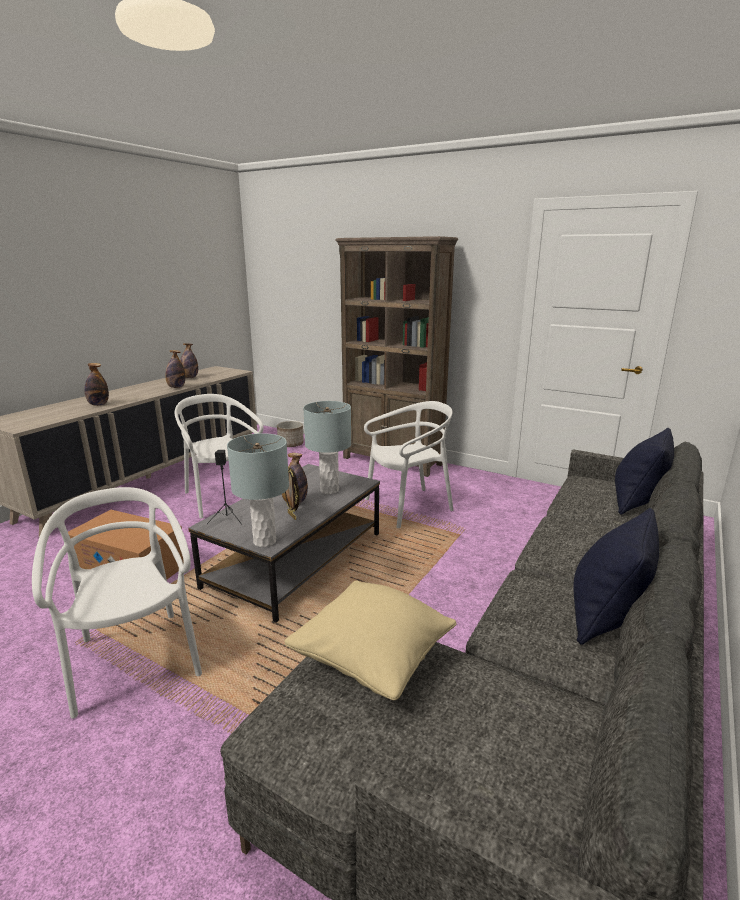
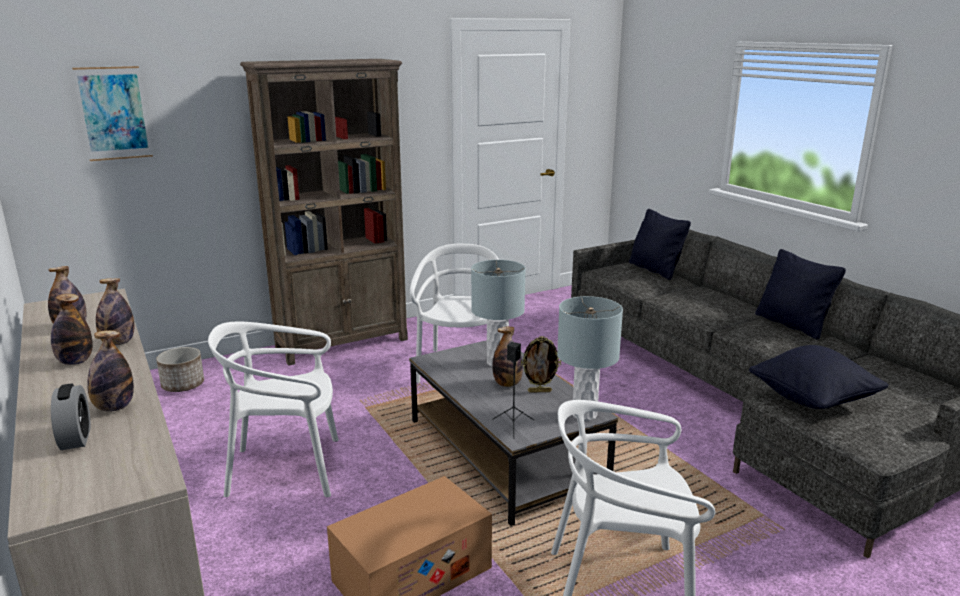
camera: 60 degrees left, 0 degrees up
beige pillow [284,580,457,700] -> black pillow [749,345,889,409]
none -> bottle [51,294,93,365]
none -> alarm clock [51,384,91,450]
none -> picture [72,66,153,161]

